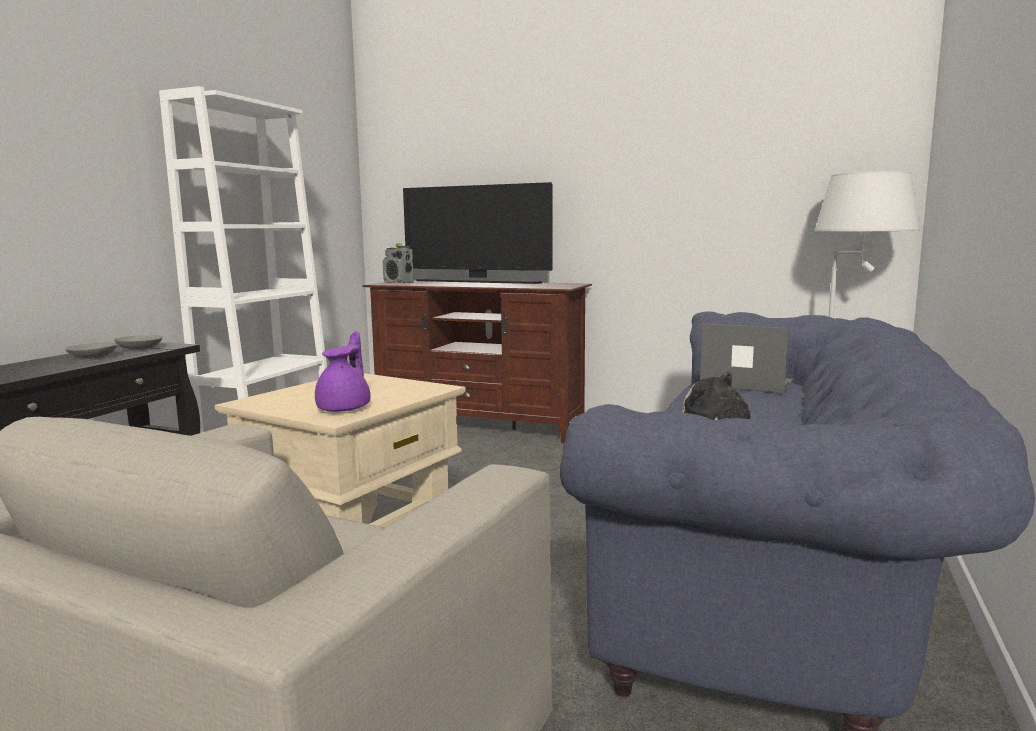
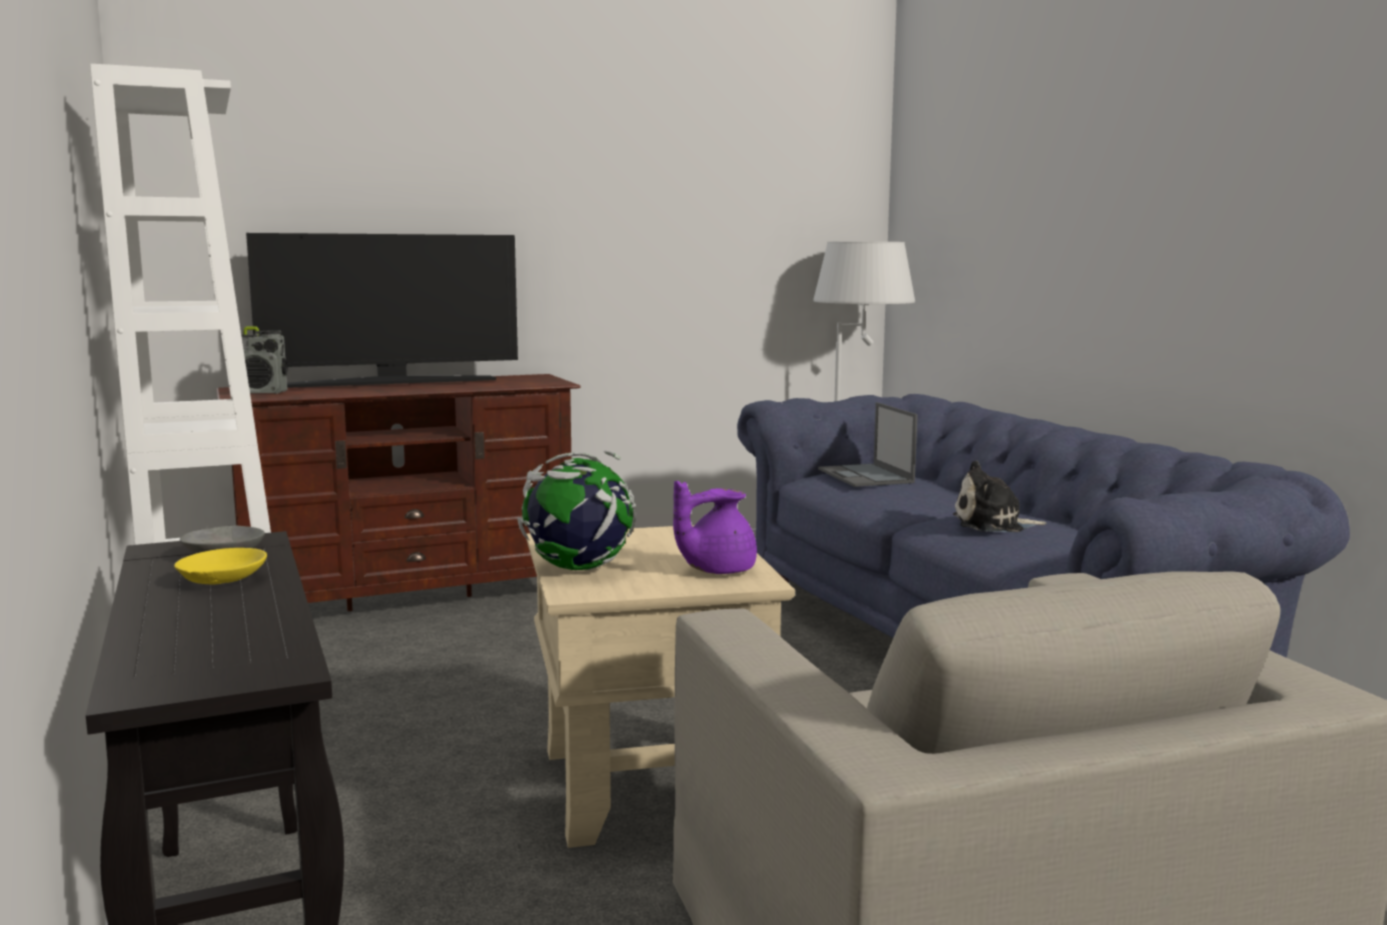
camera: 45 degrees left, 0 degrees up
grey bowl [65,343,118,359] -> yellow bowl [174,548,267,584]
purple teapot [315,331,371,412] -> purple teapot turned 90 degrees counterclockwise [673,481,757,574]
laptop [700,323,793,393] -> laptop turned 90 degrees counterclockwise [818,402,918,487]
none -> globe [517,450,635,570]

